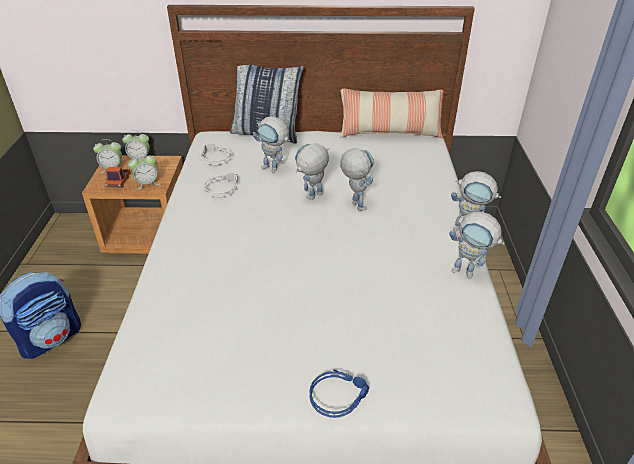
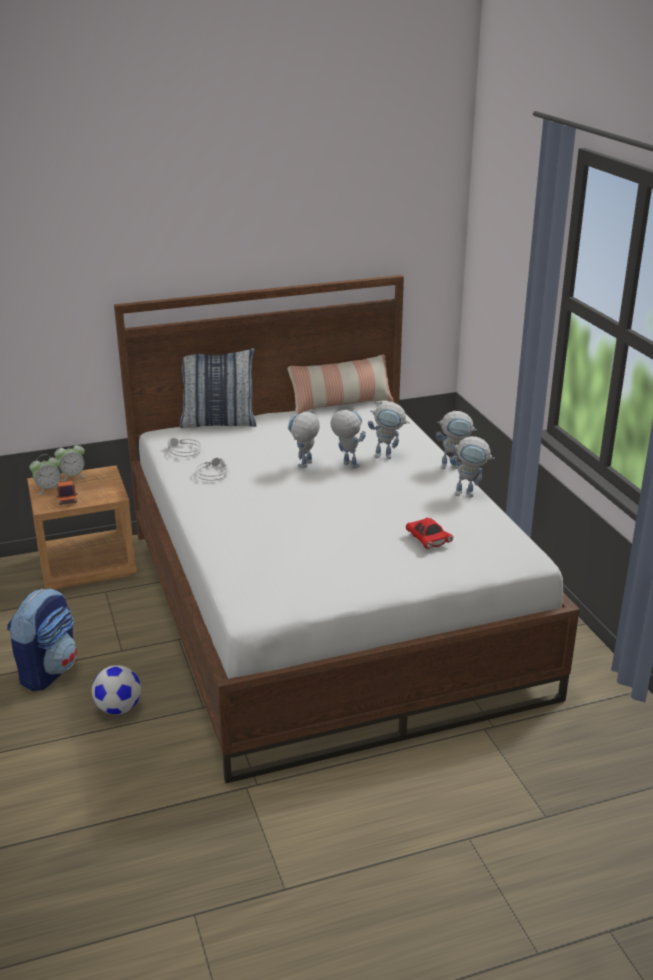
camera: 20 degrees left, 10 degrees down
alarm clock [128,153,160,190] -> none
toy robot [253,116,290,173] -> toy robot moved to [368,402,410,459]
blue headphones [309,369,369,418] -> none
none -> football [92,665,141,714]
none -> red toy car [406,518,453,549]

